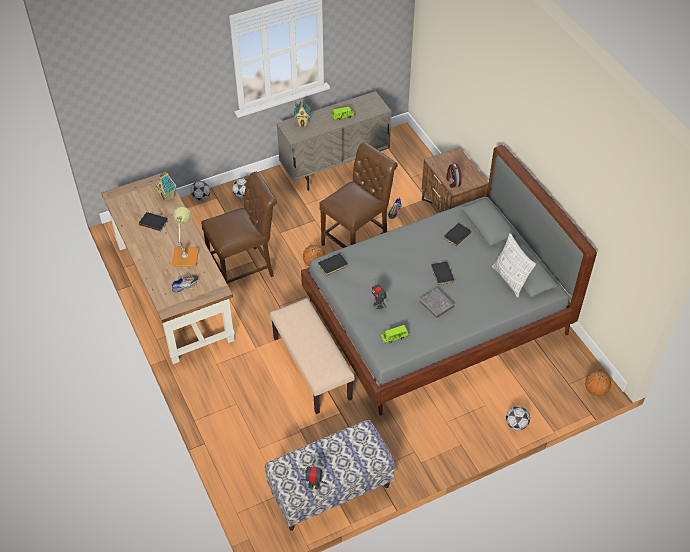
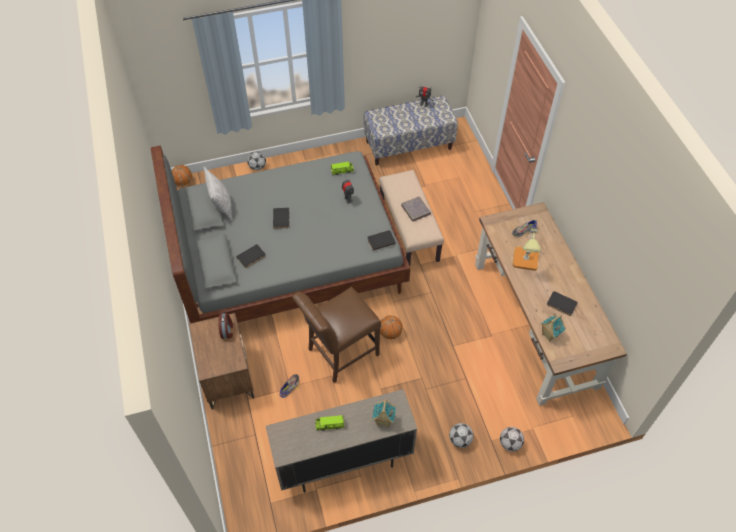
camera: 170 degrees left, 5 degrees up
brown chair [201,172,277,285] -> none
grey book [419,288,454,318] -> grey book moved to [401,196,431,222]

